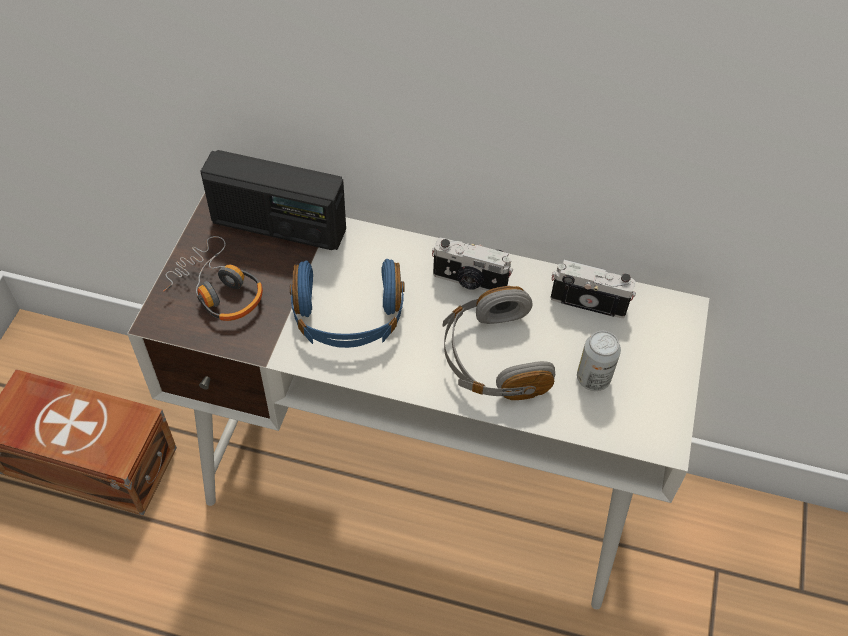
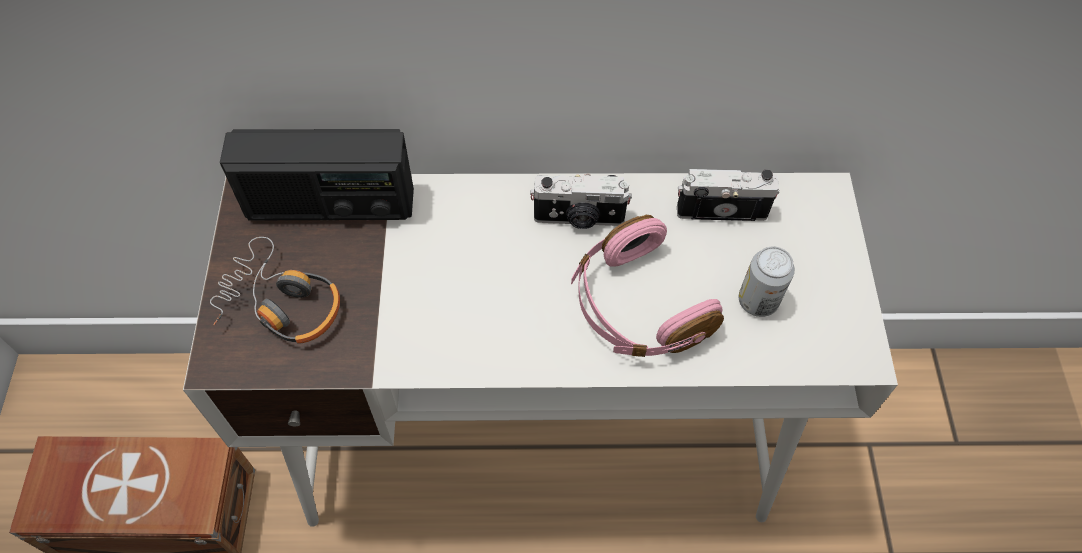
camera: 15 degrees left, 5 degrees up
blue headphones [290,259,405,348] -> none
grey headphones [442,286,555,400] -> pink headphones [571,215,724,357]

